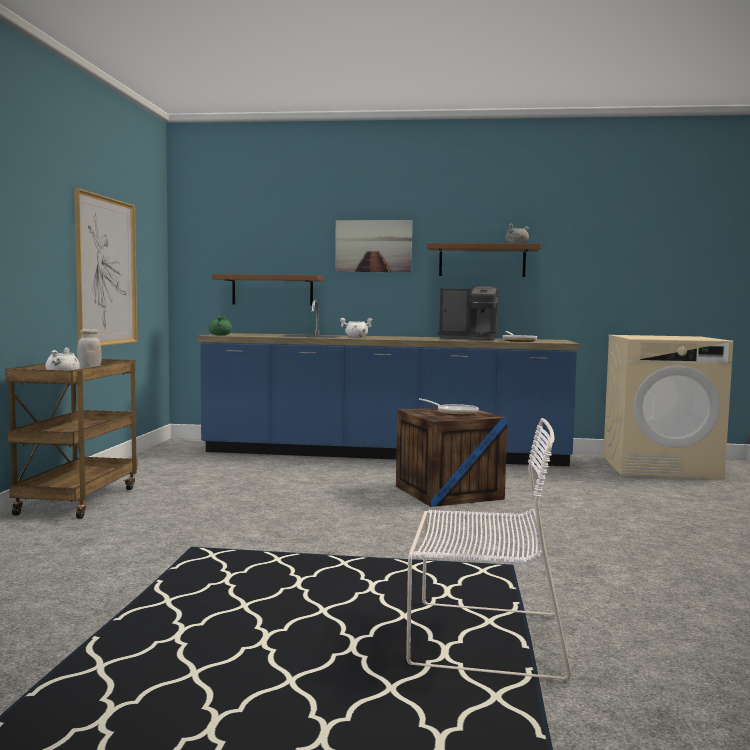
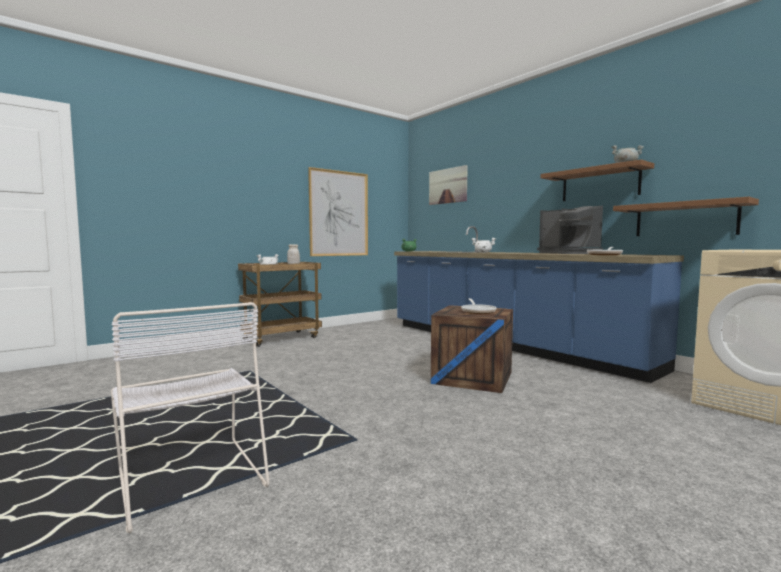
camera: 45 degrees right, 0 degrees up
brown shelf [212,274,324,306] -> brown shelf moved to [613,197,759,236]
picture [335,220,412,272] -> picture moved to [429,165,468,205]

